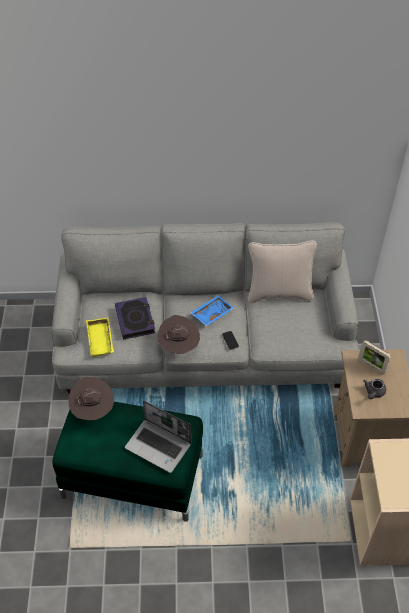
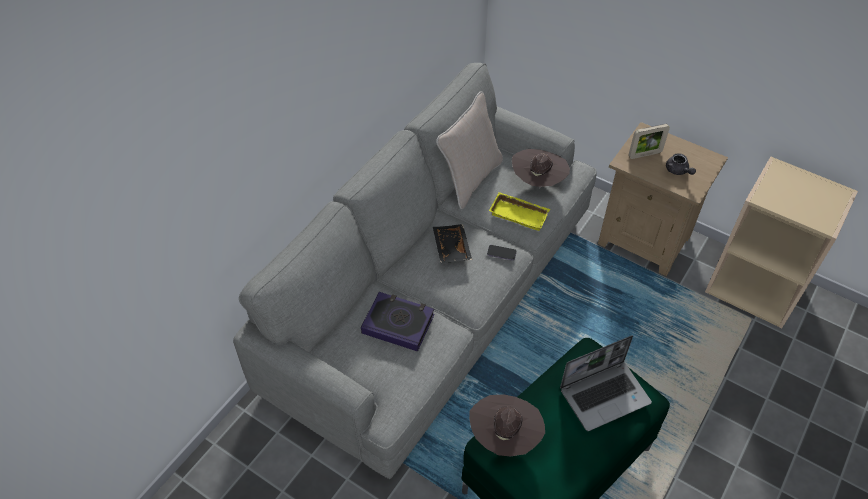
camera: 55 degrees left, 0 degrees up
yellow tray [86,318,114,357] -> yellow tray moved to [489,192,550,231]
brown hat [158,315,200,354] -> brown hat moved to [512,149,570,189]
blue tray [190,295,234,326] -> black tray [433,224,472,263]

